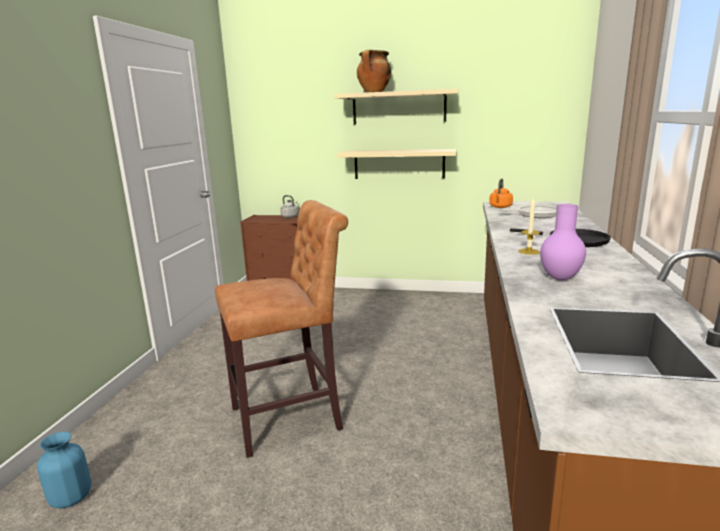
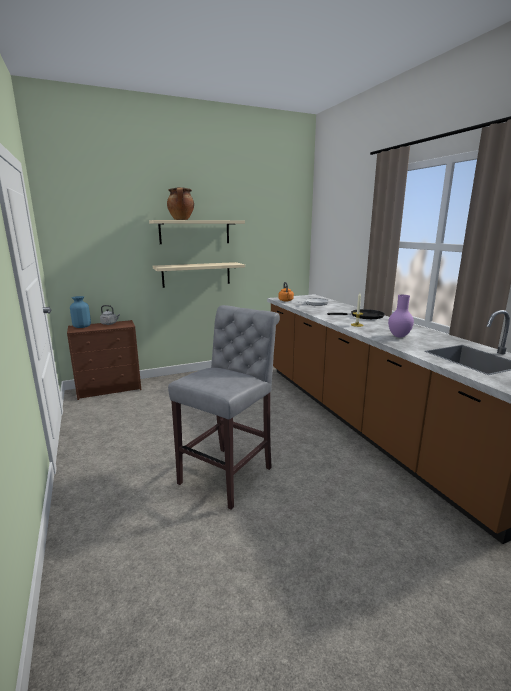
camera: 35 degrees left, 0 degrees up
blue vase [37,432,91,509] -> blue vase moved to [70,296,91,328]
brown stool [215,200,348,458] -> grey stool [168,305,280,510]

